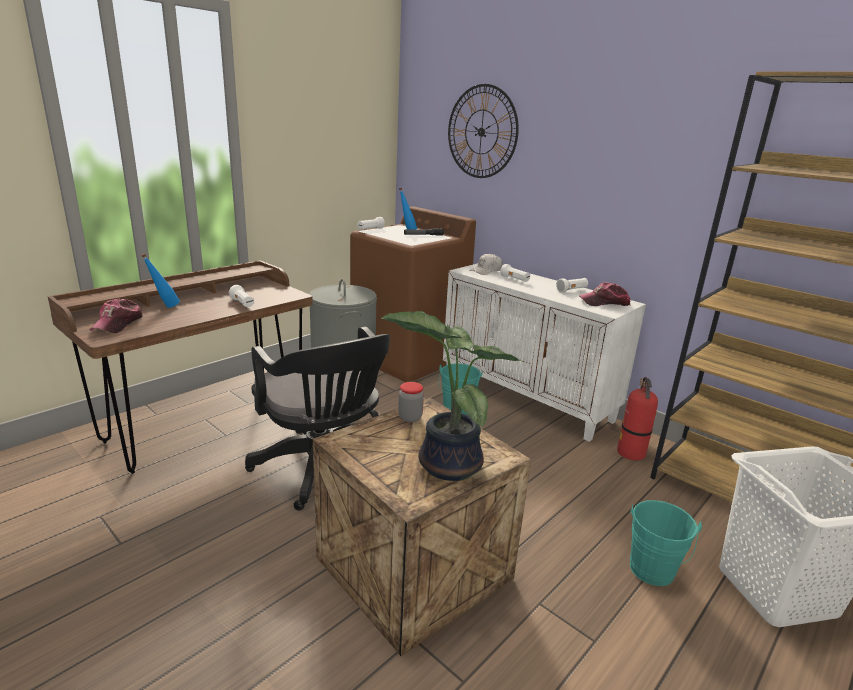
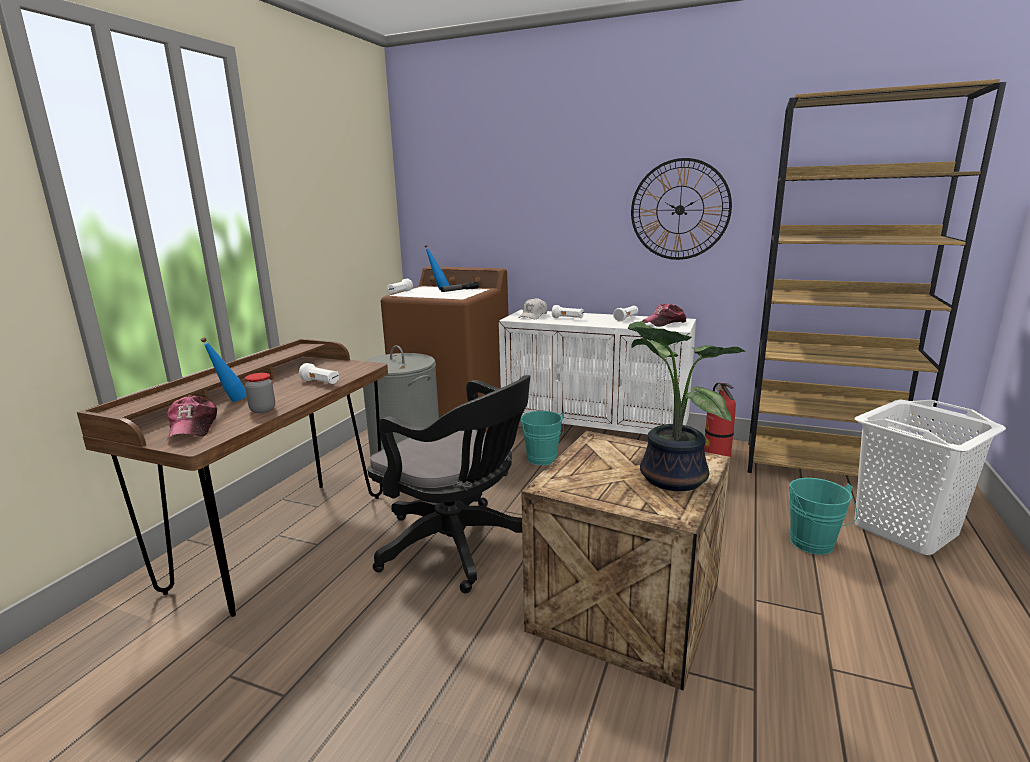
camera: 20 degrees left, 5 degrees down
jar [398,382,424,422] -> jar moved to [245,373,275,413]
wall clock [448,84,519,178] -> wall clock moved to [631,158,732,260]

